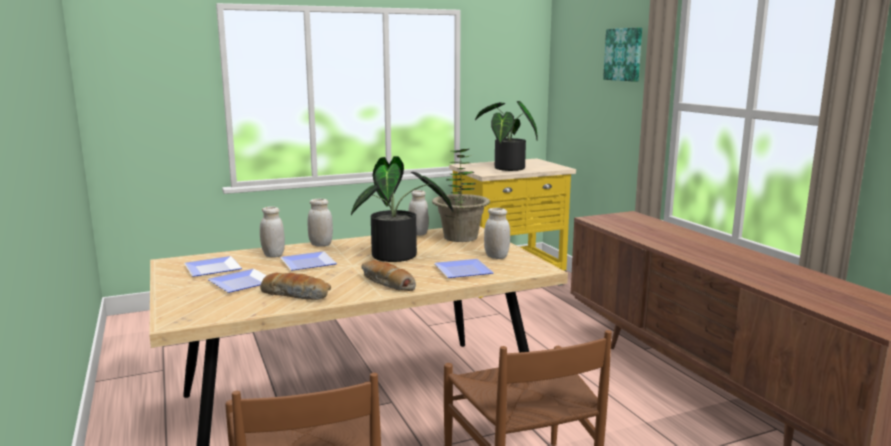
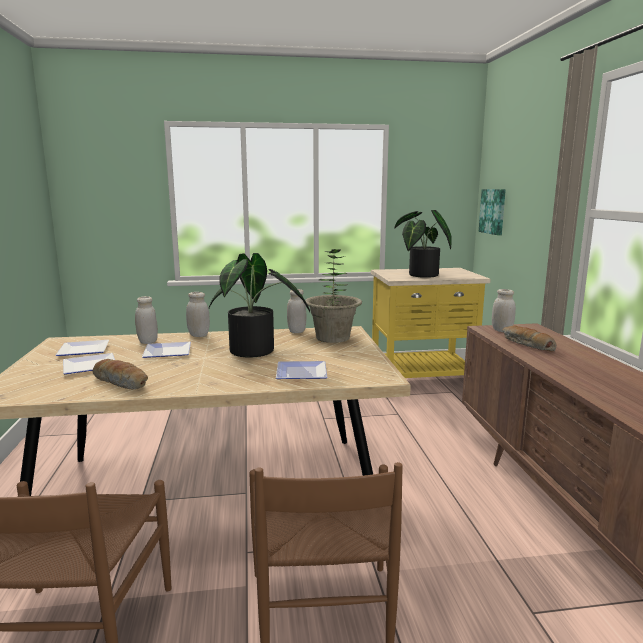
camera: 15 degrees right, 0 degrees up
bread [361,260,416,291] -> bread moved to [502,325,556,352]
white jar [484,208,510,259] -> white jar moved to [492,289,516,332]
picture [603,27,642,82] -> picture moved to [479,189,506,235]

